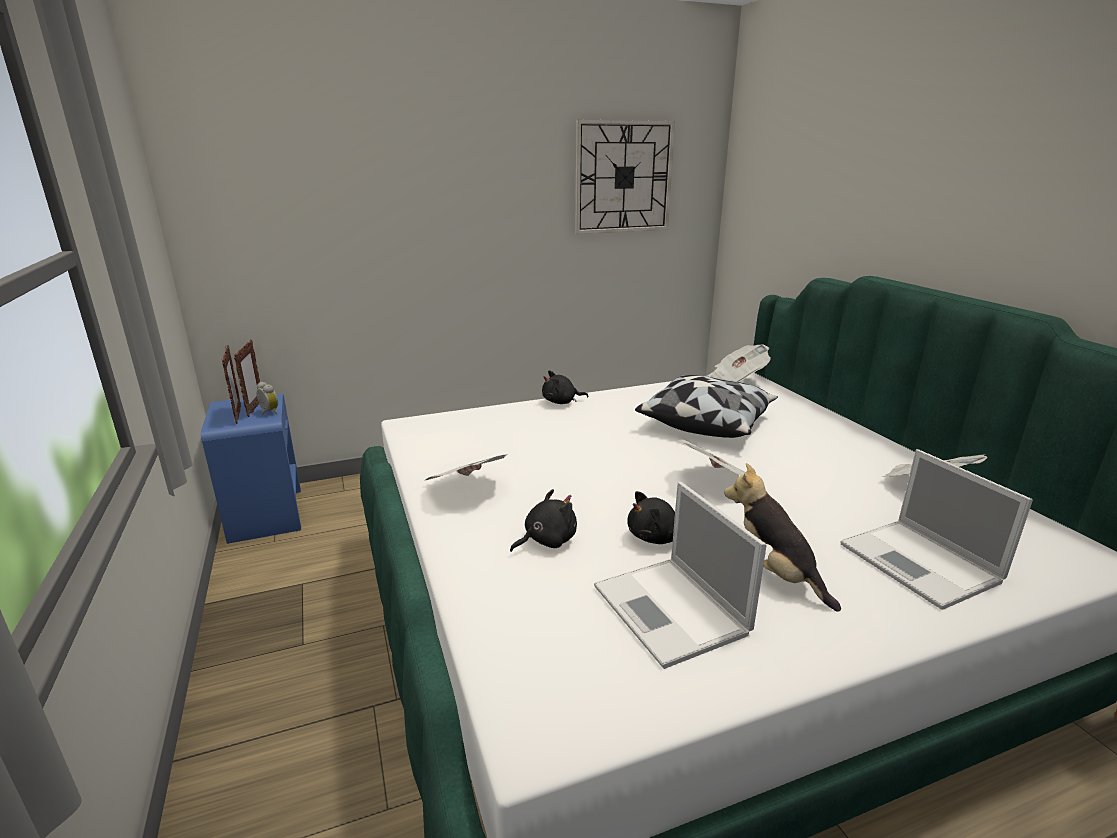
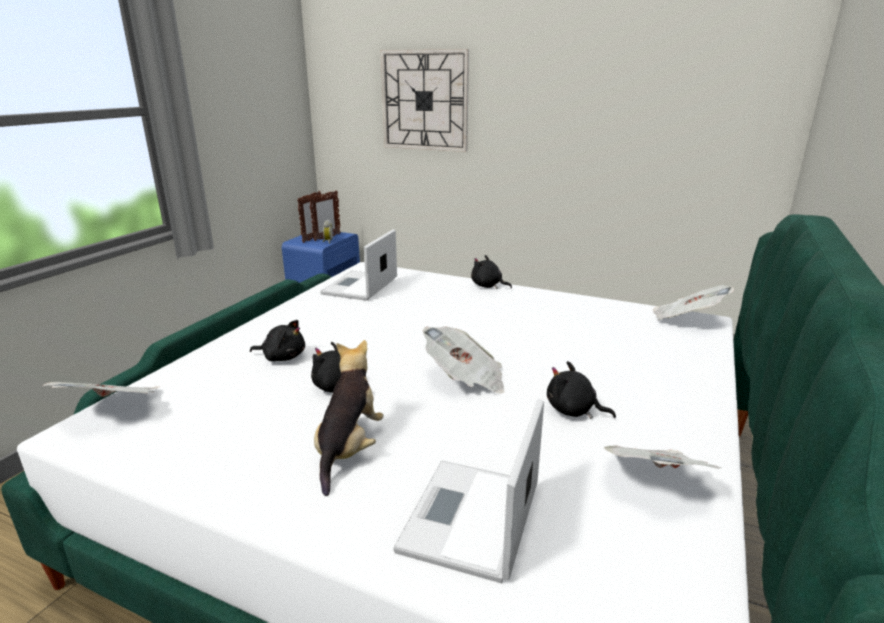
camera: 45 degrees right, 0 degrees up
newspaper [424,454,507,481] -> newspaper moved to [42,382,159,397]
wall clock [575,119,675,234] -> wall clock moved to [381,49,469,152]
laptop [594,482,767,669] -> laptop moved to [320,229,397,301]
pillow [635,375,778,438] -> none
none -> black plush toy [547,361,616,419]

